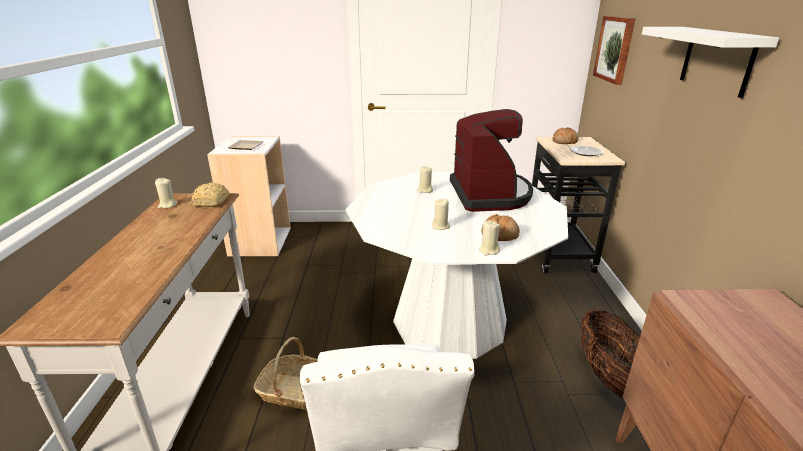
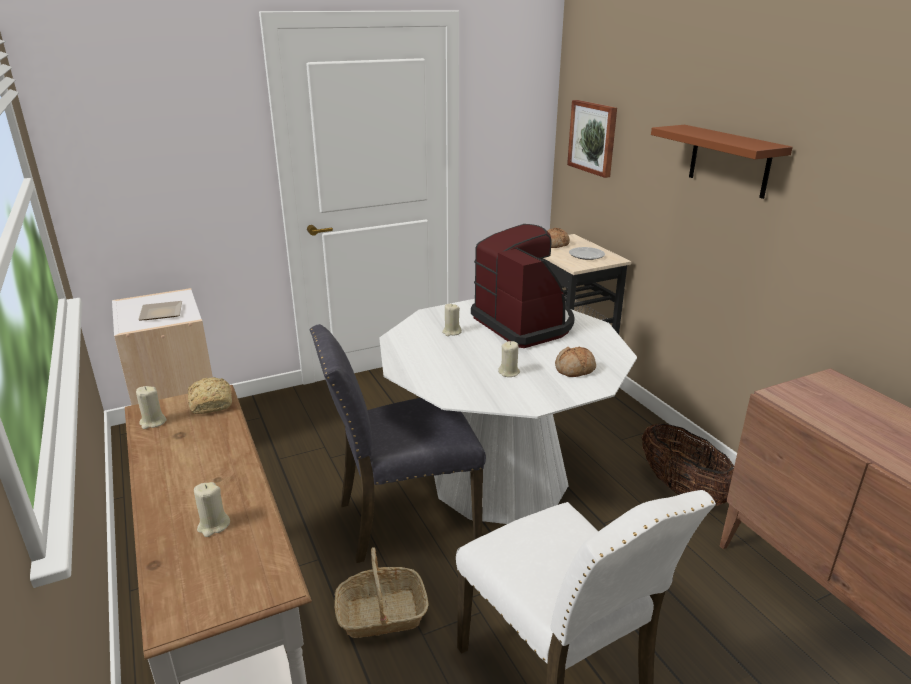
camera: 25 degrees left, 0 degrees up
beige candle [479,221,500,256] -> beige candle moved to [194,482,230,537]
white shelf [642,27,779,98] -> brown shelf [651,125,793,199]
none -> grey chair [309,324,486,563]

